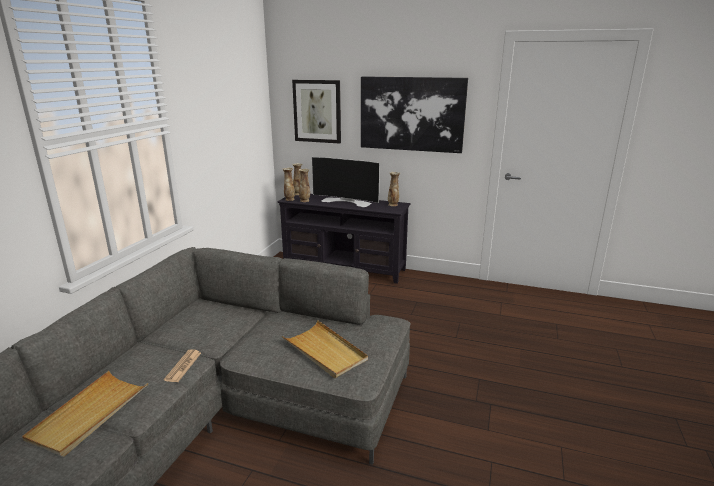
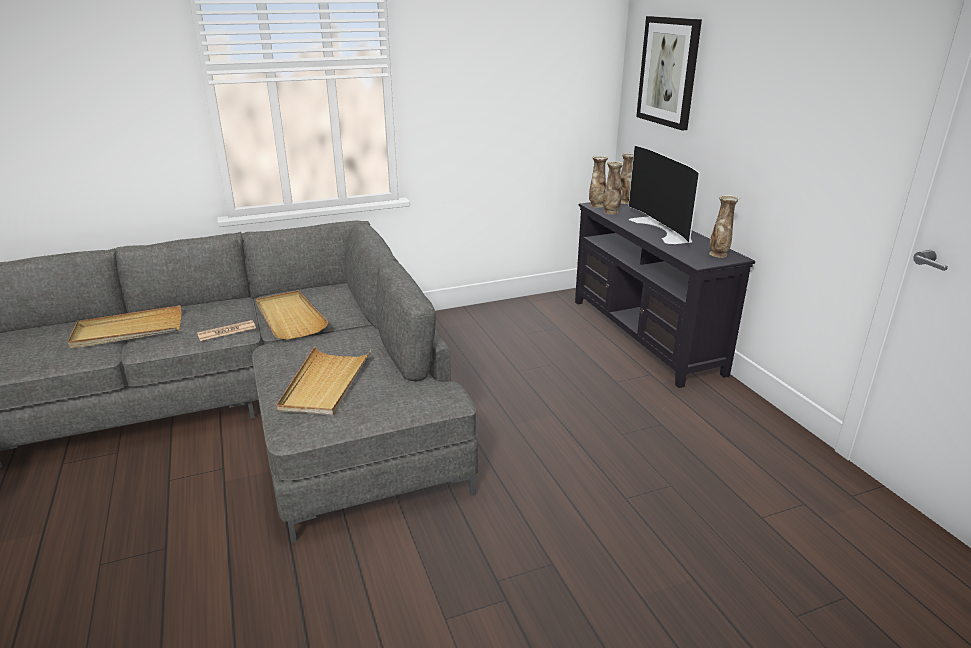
camera: 50 degrees right, 5 degrees up
picture [361,76,468,153] -> none
none -> beige tray [256,290,328,340]

